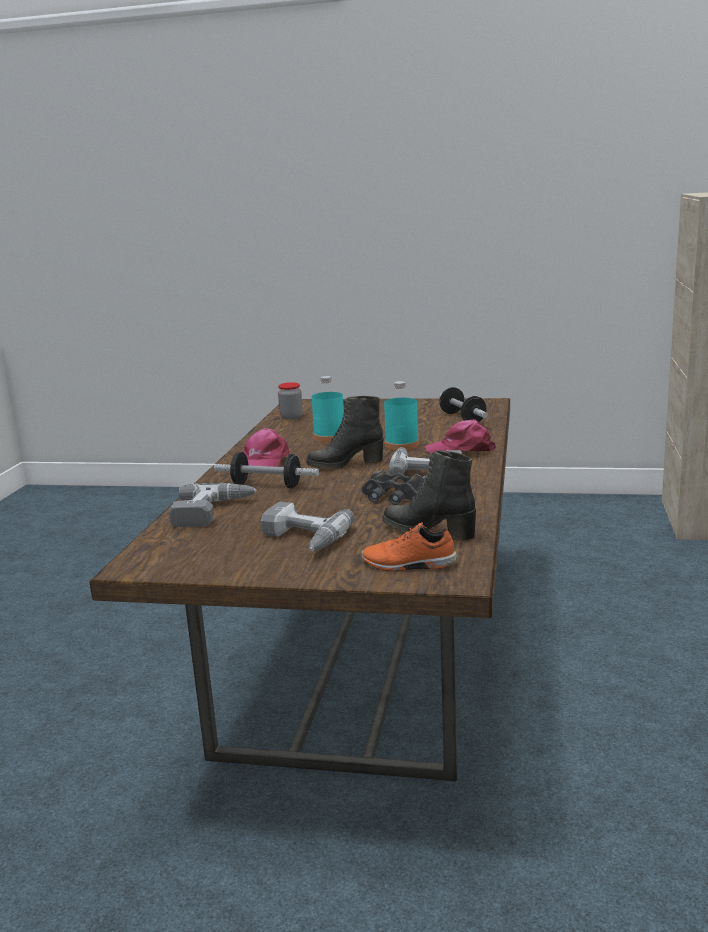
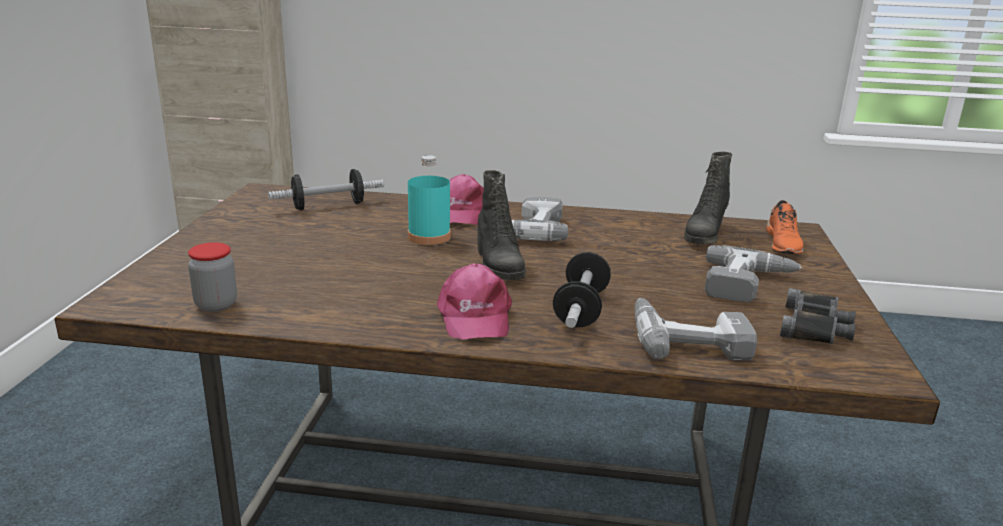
camera: 95 degrees left, 5 degrees up
pink cap [244,428,290,467] -> pink cap turned 75 degrees clockwise [437,263,512,340]
turquoise bottle [311,376,344,442] -> none
black binoculars [362,471,426,505] -> black binoculars moved to [780,288,856,344]

